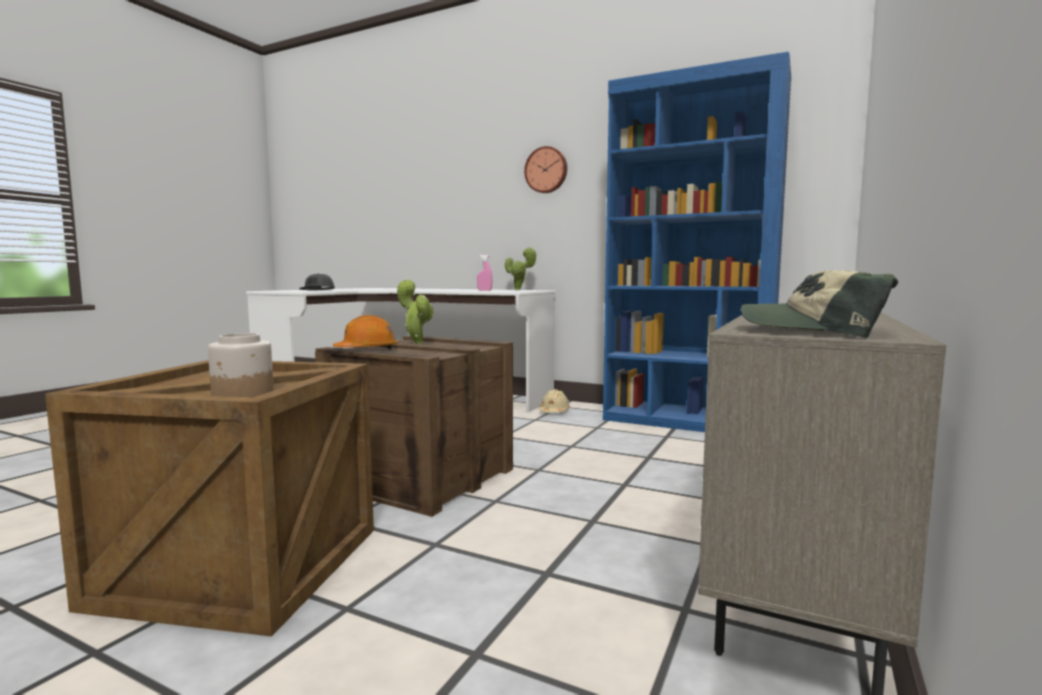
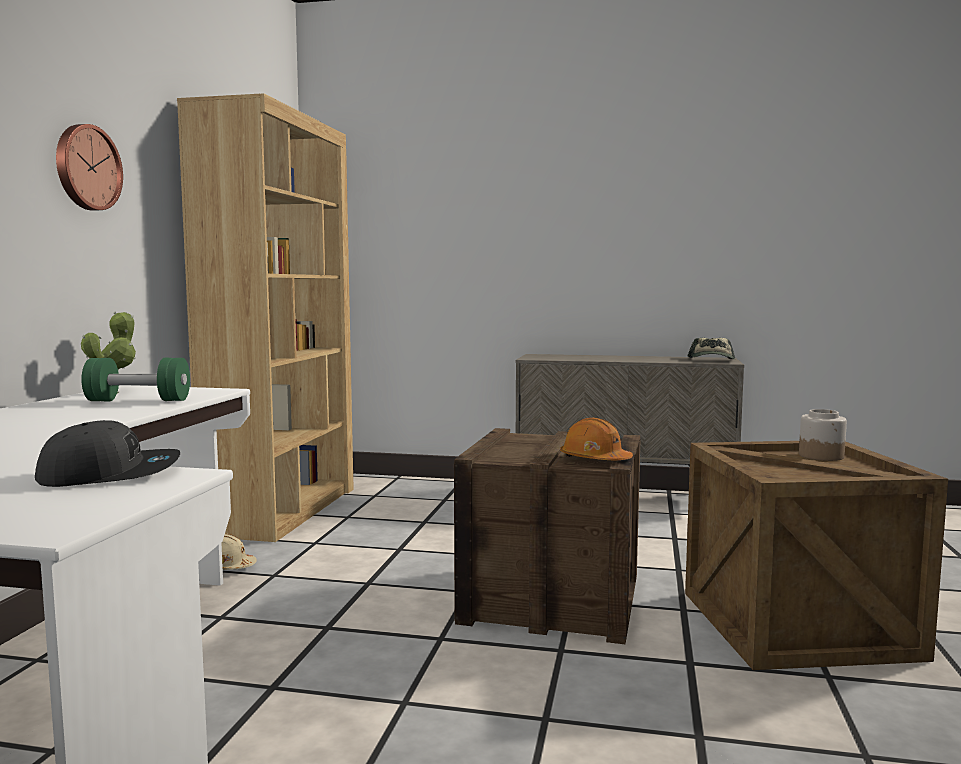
camera: 105 degrees left, 0 degrees up
potted plant [397,279,434,344] -> none
pink spray bottle [477,254,492,291] -> green dumbbell [81,358,190,401]
blue bookcase [603,51,791,432] -> brown bookcase [177,93,354,542]

